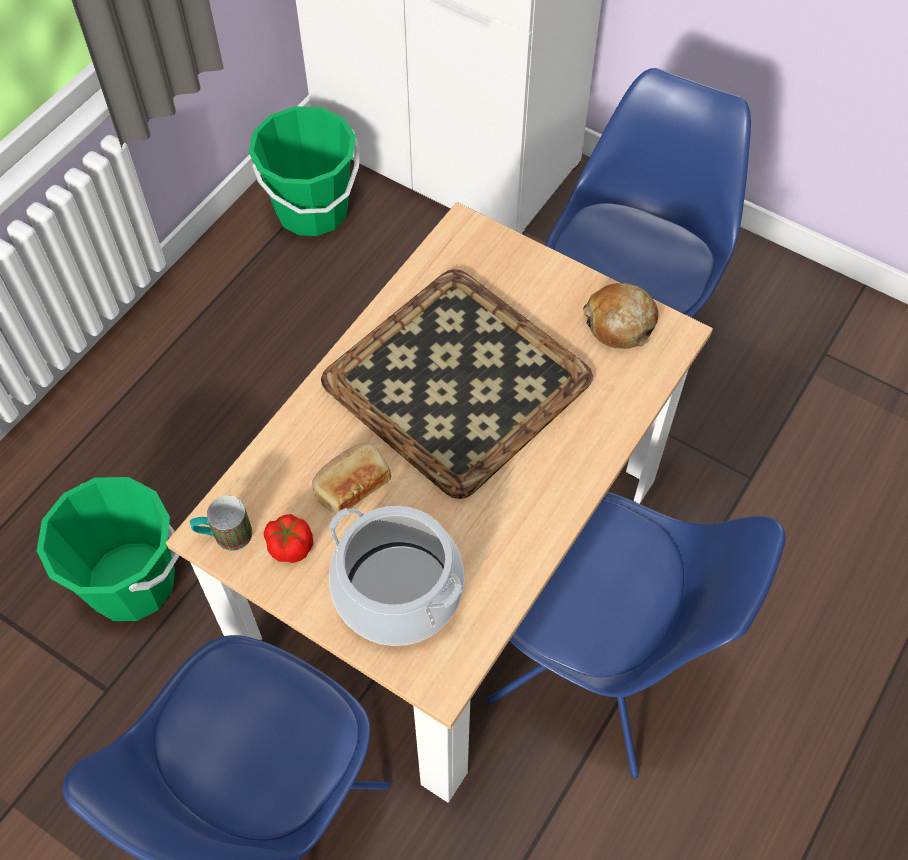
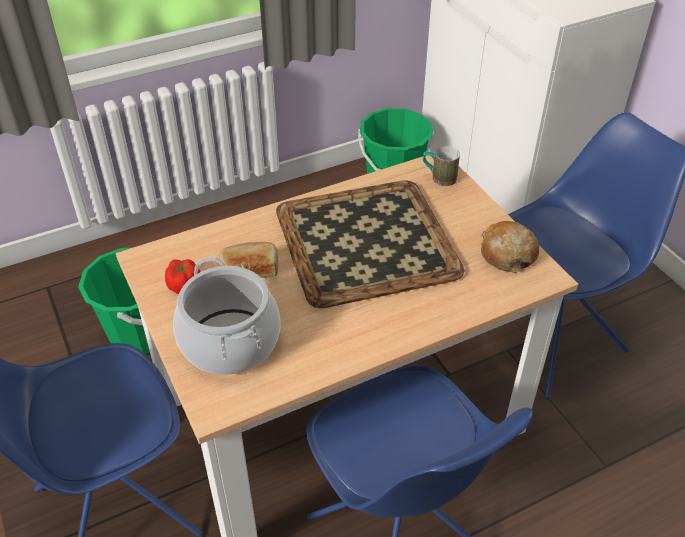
camera: 30 degrees right, 15 degrees down
mug [190,496,252,551] -> mug moved to [423,146,460,186]

